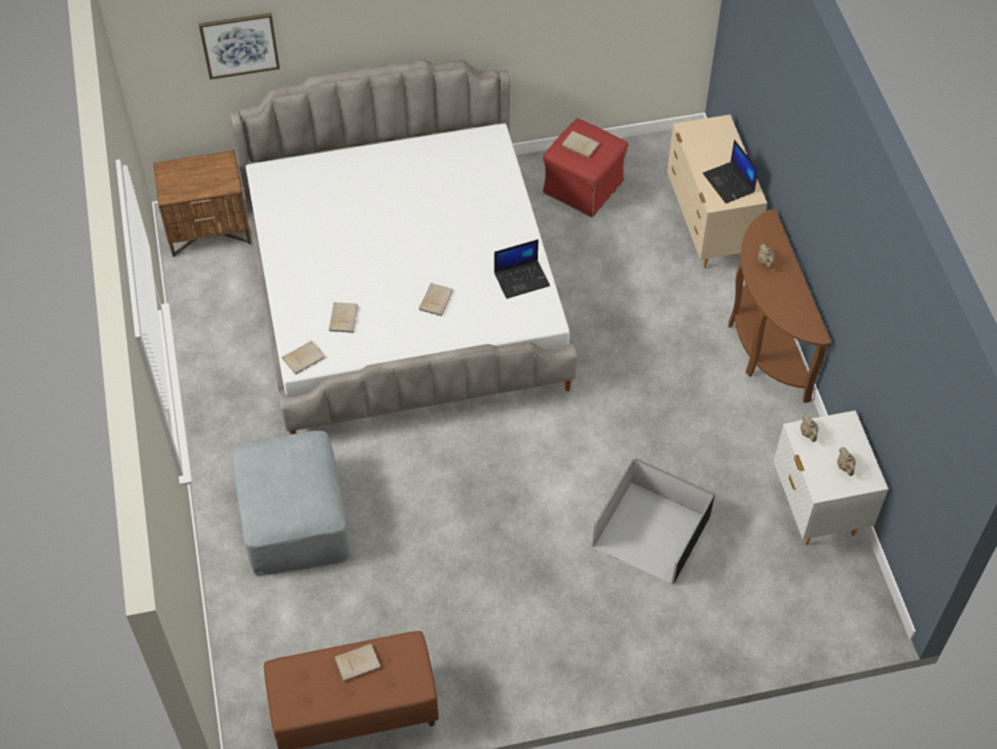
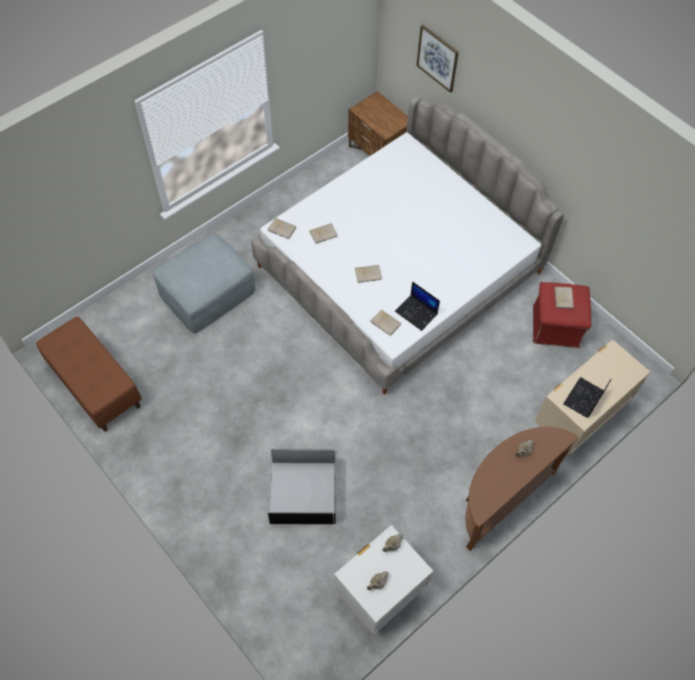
camera: 60 degrees right, 5 degrees up
beige book [335,643,381,681] -> beige book moved to [371,310,401,335]

